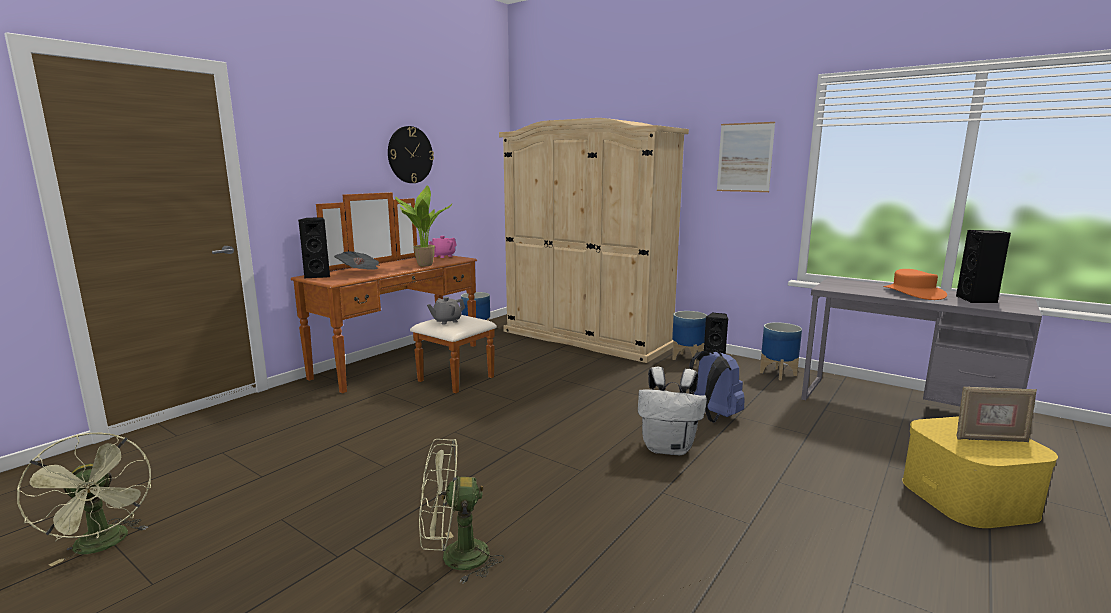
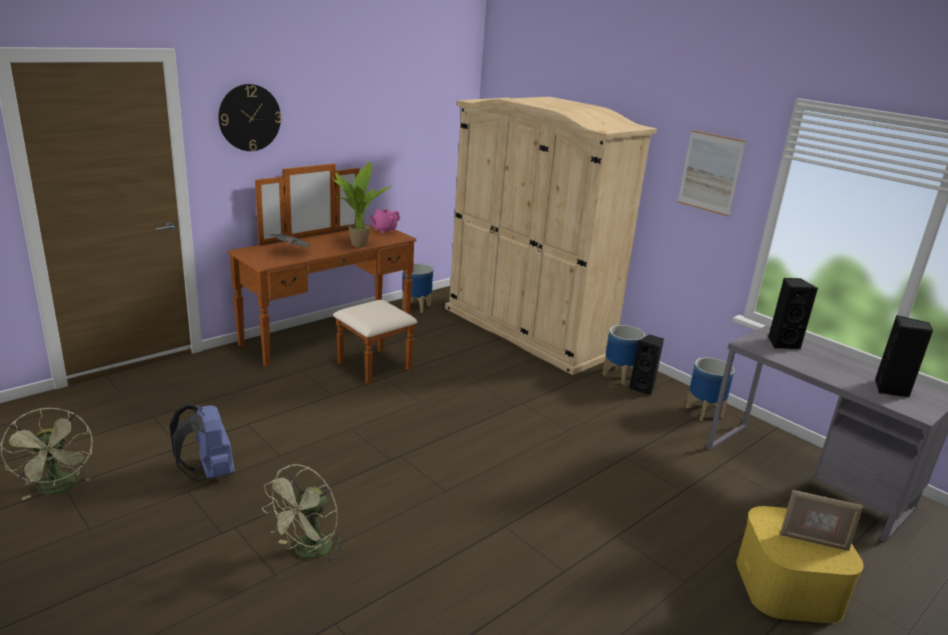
camera: 10 degrees right, 10 degrees up
black speaker [298,217,330,279] -> black speaker moved to [768,278,818,349]
wall clock [388,126,434,183] -> wall clock moved to [218,84,282,151]
green fan [419,439,504,584] -> green fan turned 60 degrees counterclockwise [262,464,344,562]
grey teapot [427,297,465,325] -> none
white backpack [638,367,707,455] -> none
blue backpack [689,349,745,422] -> blue backpack moved to [170,405,234,481]
orange hat [883,269,947,300] -> none

